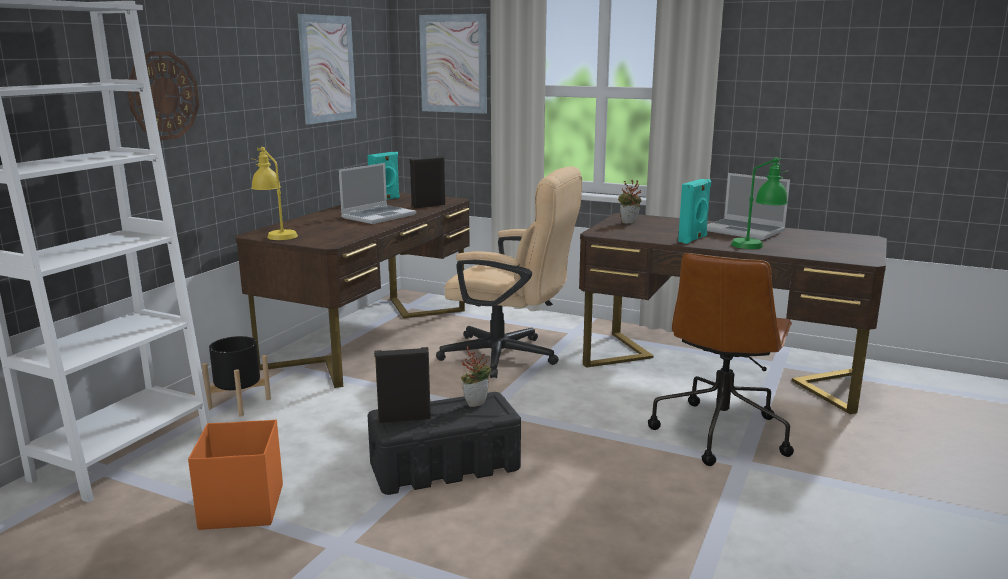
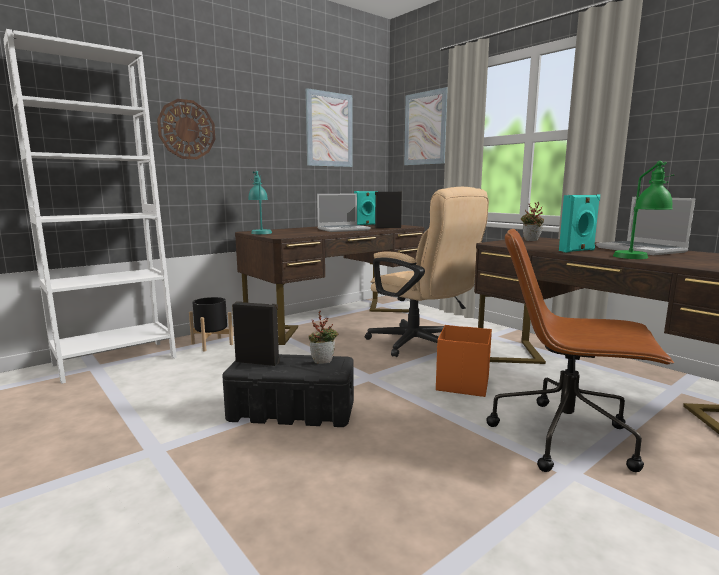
camera: 25 degrees right, 5 degrees down
orange storage box [188,420,283,530] -> orange storage box moved to [436,325,492,397]
yellow table lamp [251,147,298,240] -> turquoise table lamp [248,171,272,234]
brown office chair [648,253,794,466] -> brown office chair turned 60 degrees clockwise [486,229,674,472]

